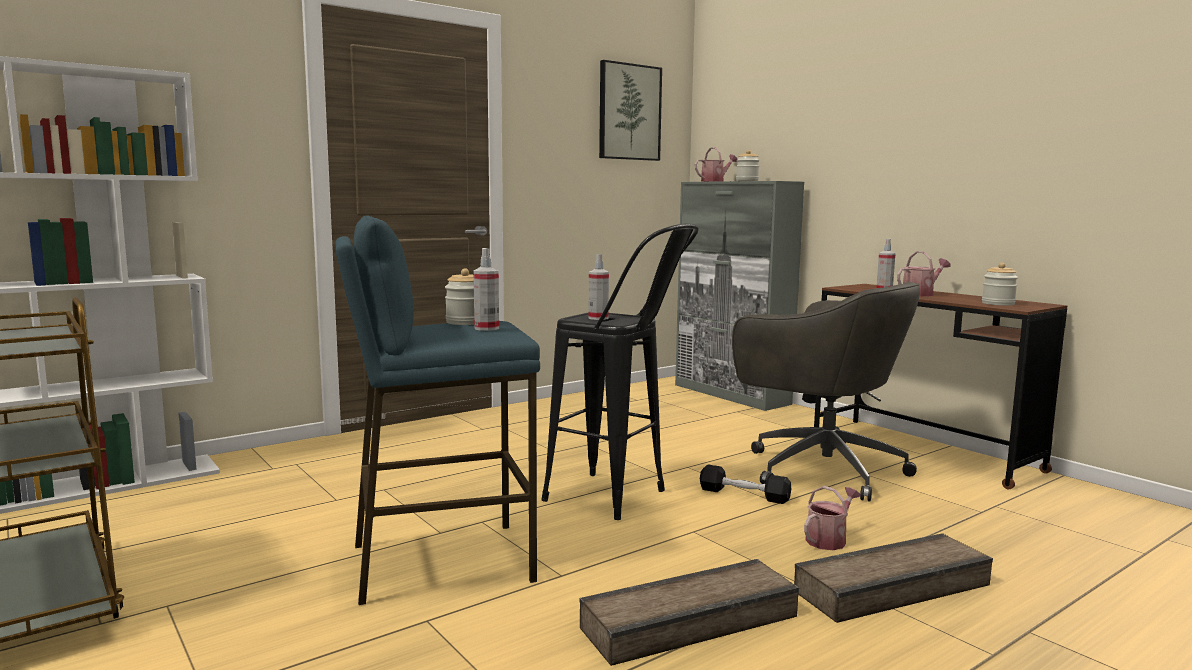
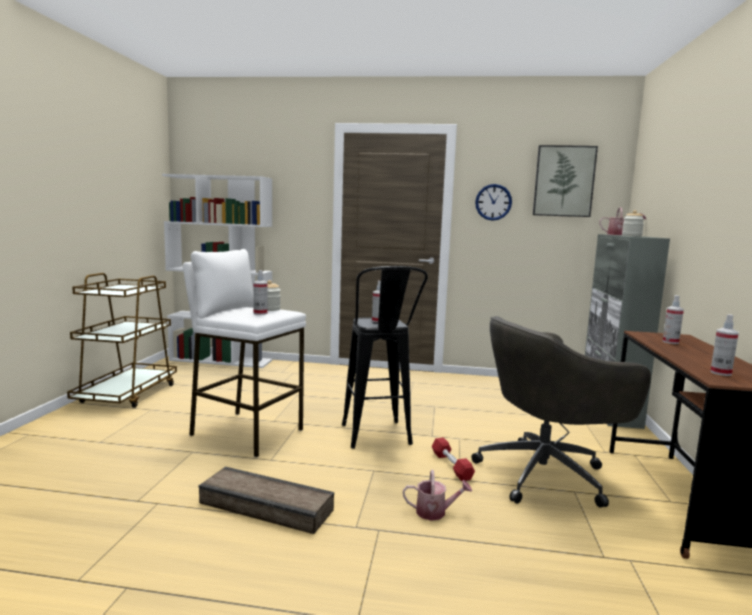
camera: 45 degrees right, 0 degrees up
blue stool [336,216,540,605] -> white stool [183,249,306,457]
black dumbbell [700,465,791,504] -> red dumbbell [431,437,475,481]
grey office chair [732,282,920,501] -> grey office chair turned 75 degrees clockwise [471,316,651,507]
crate [794,533,993,623] -> none
watering can [897,251,951,296] -> none
jar [982,263,1018,306] -> spray bottle [710,314,739,376]
none -> wall clock [475,184,512,221]

